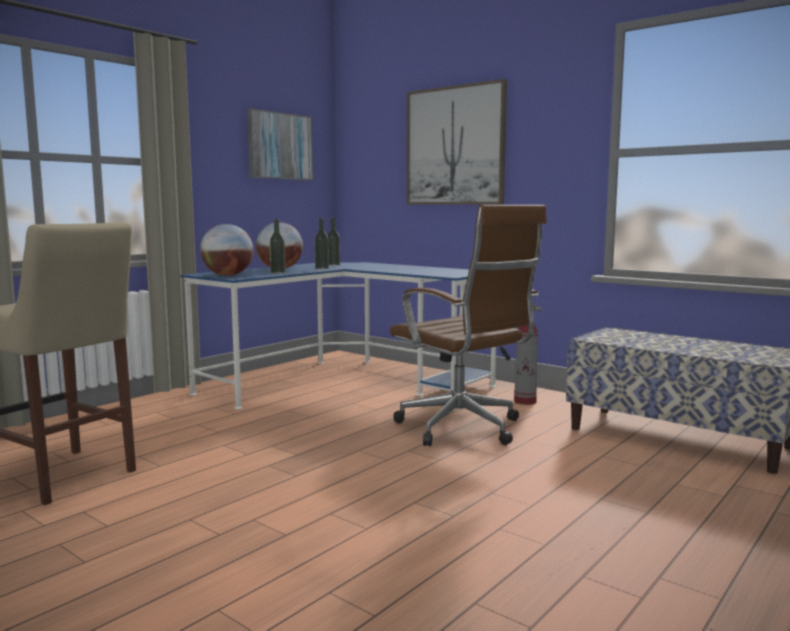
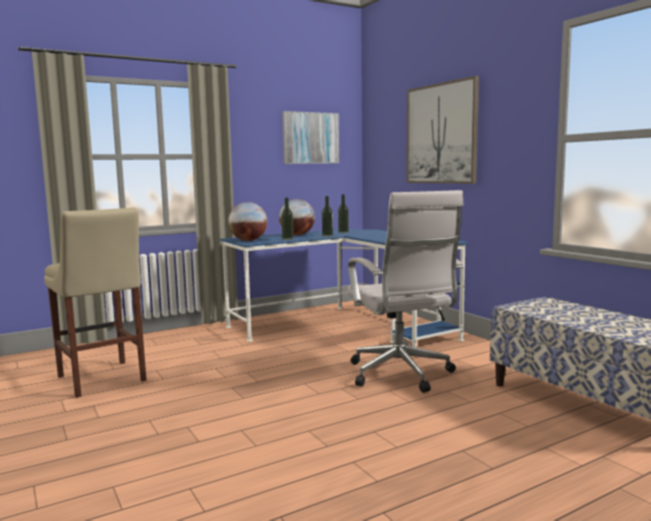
camera: 20 degrees right, 0 degrees up
brown office chair [390,205,547,446] -> white office chair [347,190,464,393]
fire extinguisher [514,304,542,405] -> none

